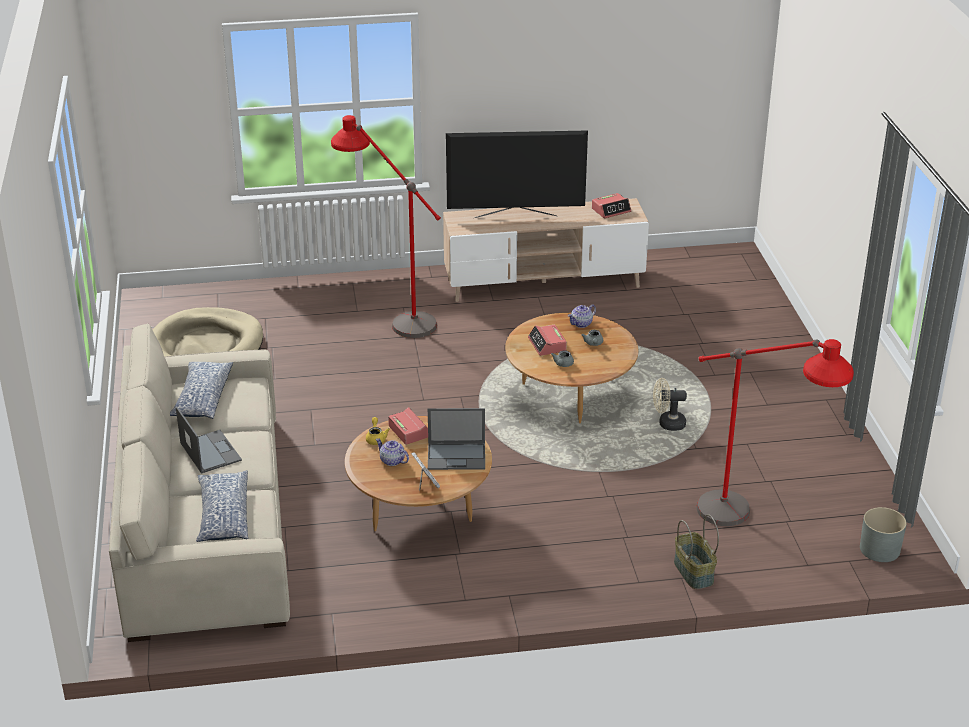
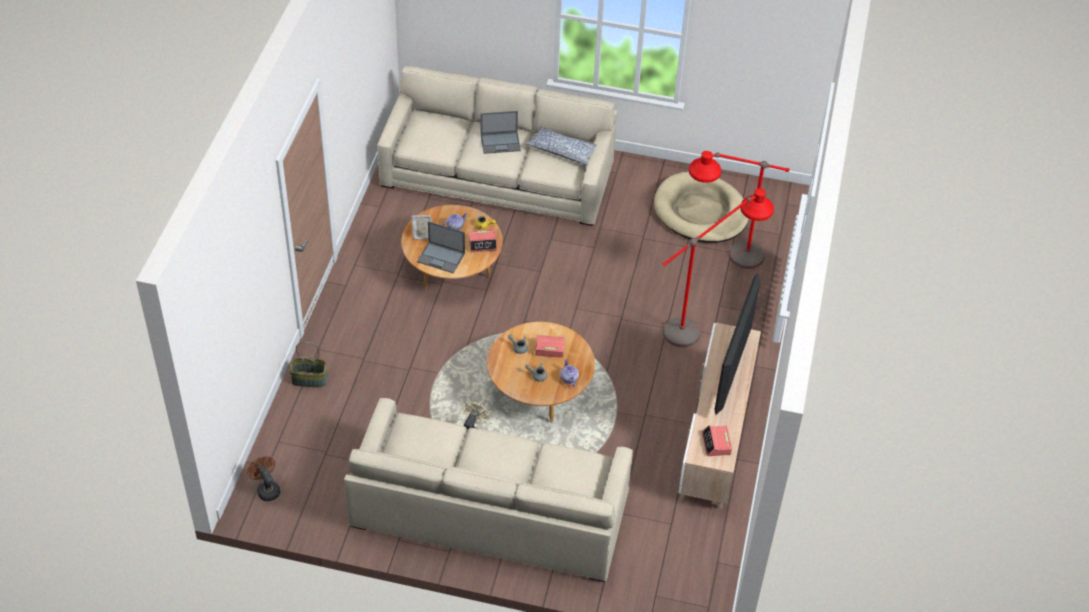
camera: 110 degrees right, 15 degrees up
pillow [196,470,248,542] -> none
laptop [428,408,485,470] -> laptop turned 90 degrees counterclockwise [417,221,465,273]
red floor lamp [696,339,854,526] -> red floor lamp moved to [689,151,790,269]
grey planter [860,507,907,562] -> brown fan [247,456,280,501]
none -> beige sofa [344,398,633,582]

